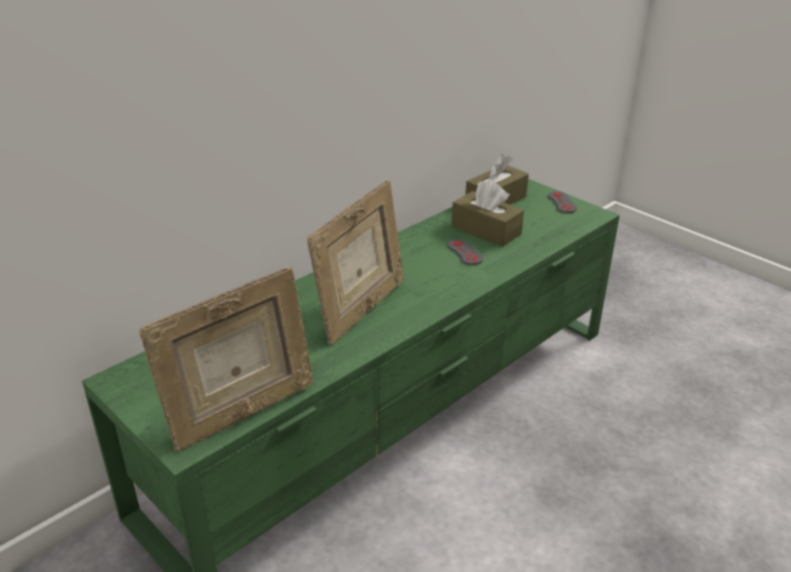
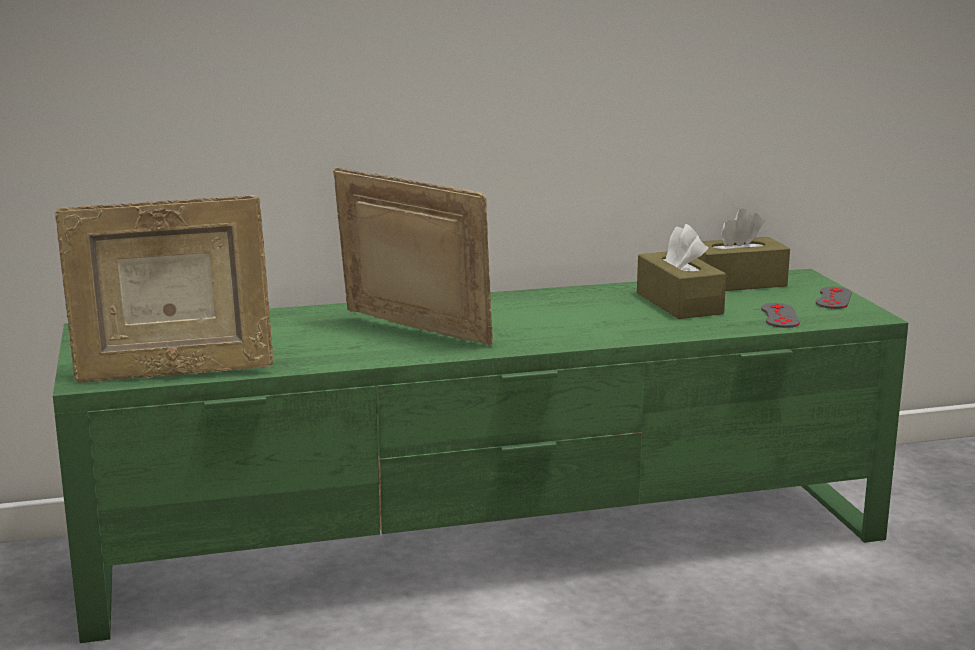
camera: 30 degrees right, 15 degrees down
picture frame [307,179,404,345] -> picture frame turned 120 degrees counterclockwise [333,167,493,346]
grey game controller [447,239,483,265] -> grey game controller moved to [761,303,800,328]

